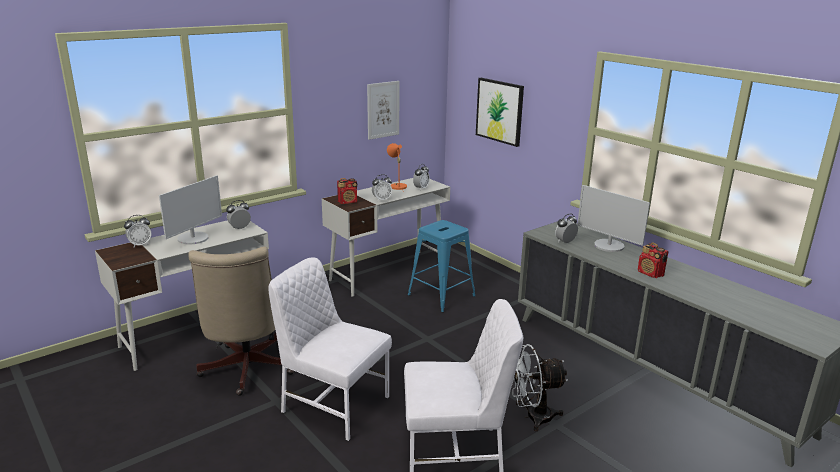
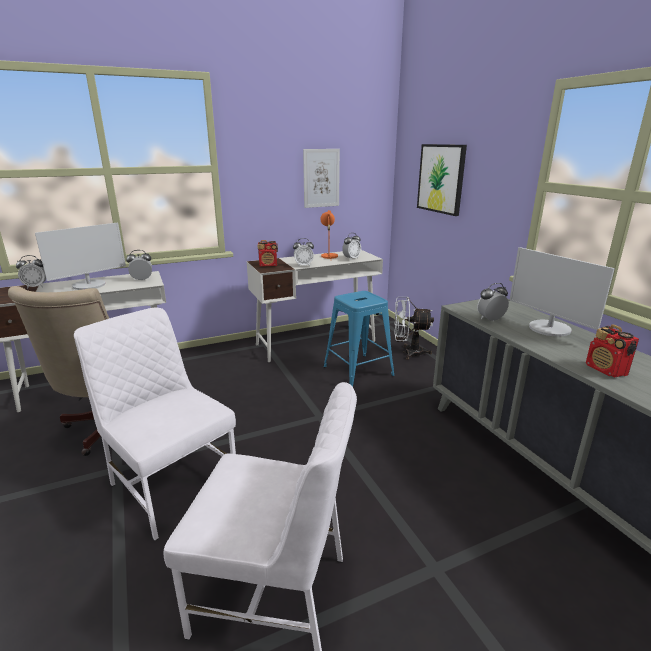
camera: 15 degrees right, 0 degrees up
white fan [513,344,568,431] -> white fan moved to [394,297,434,360]

